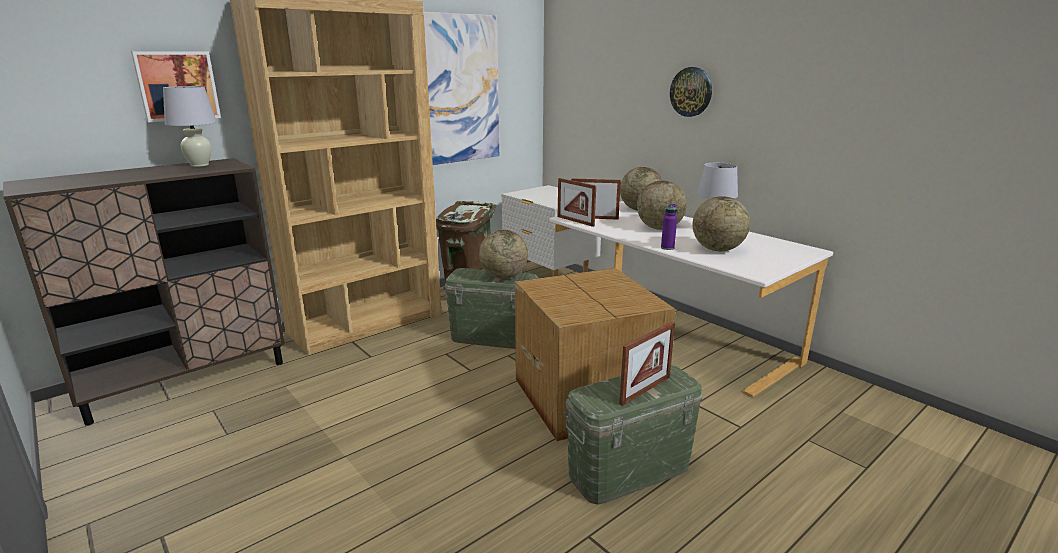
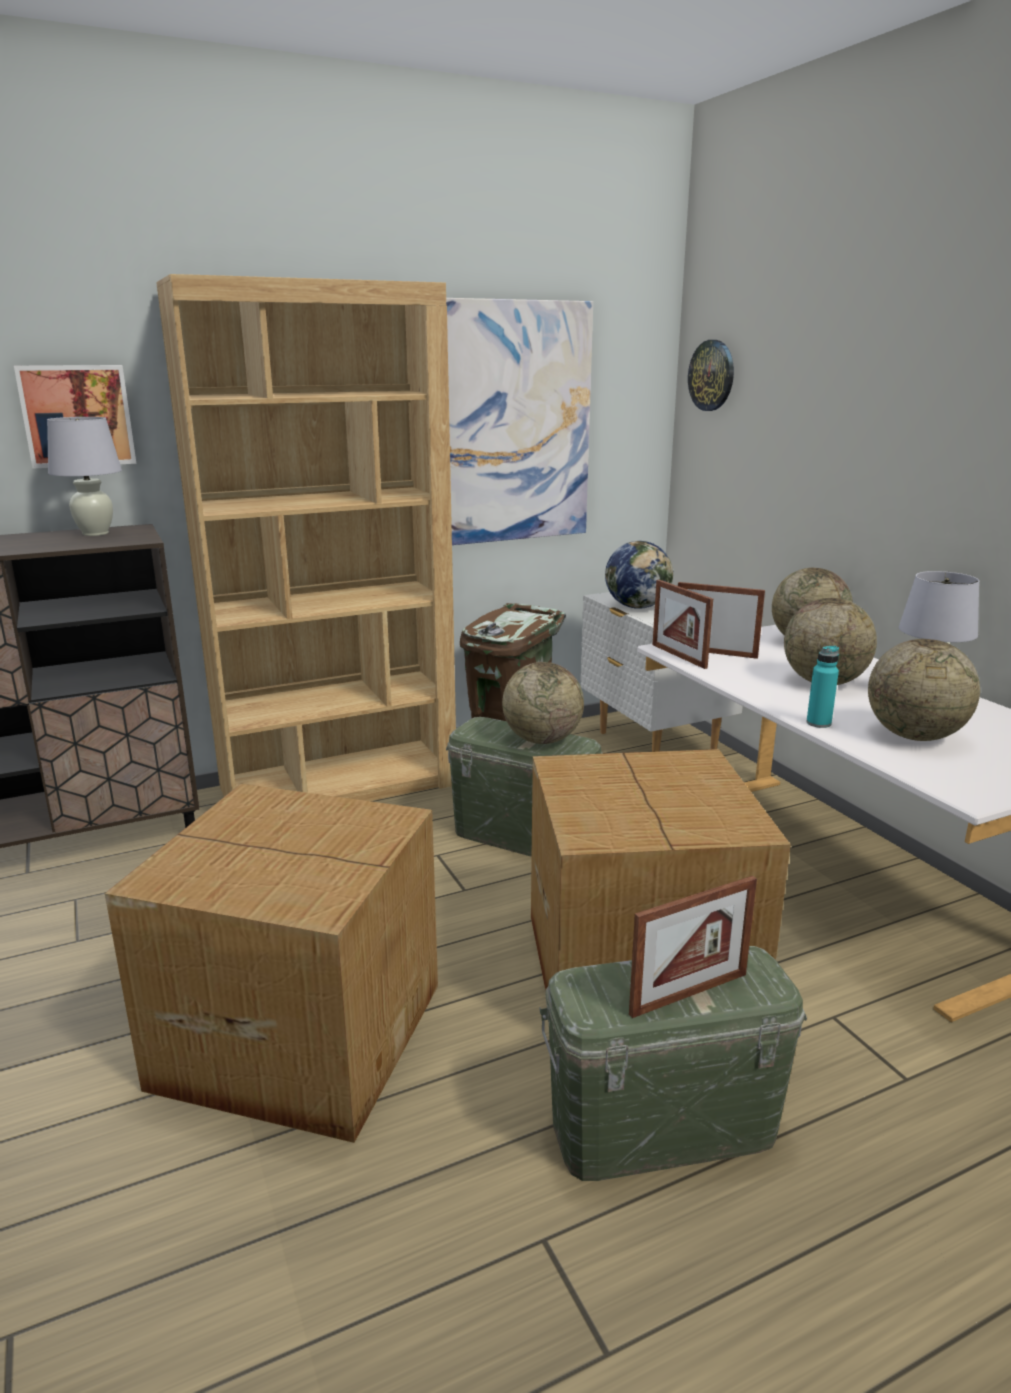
camera: 15 degrees right, 0 degrees up
purple bottle [661,204,677,250] -> turquoise bottle [806,645,839,728]
wall clock [670,67,712,117] -> wall clock moved to [688,340,734,411]
none -> cardboard box [105,784,438,1143]
none -> globe [605,541,674,609]

